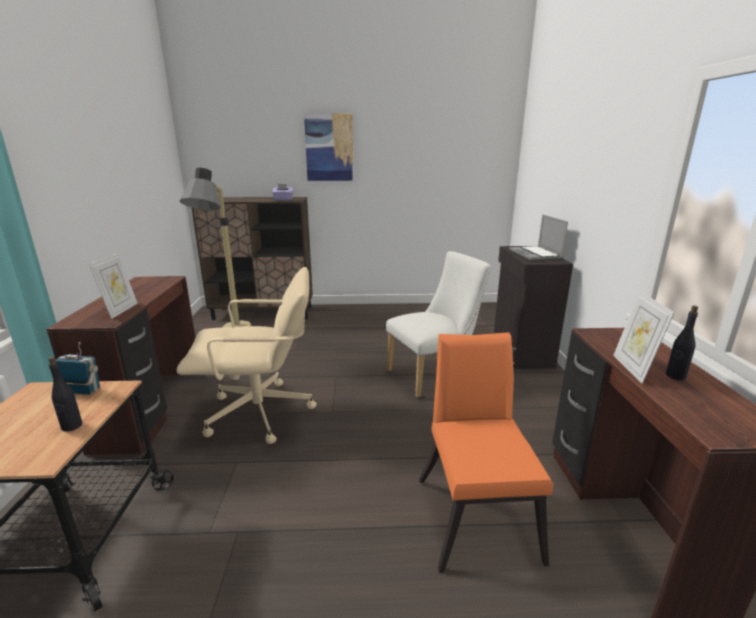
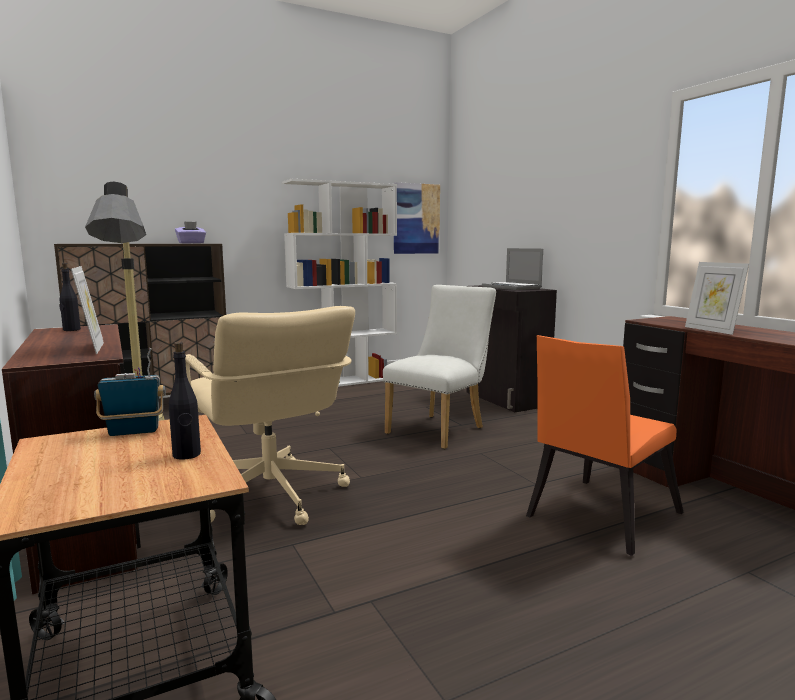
camera: 25 degrees left, 10 degrees down
beige office chair [177,267,316,444] -> beige office chair turned 90 degrees clockwise [185,306,355,525]
picture [304,113,354,181] -> picture moved to [394,182,440,254]
orange chair [419,332,553,573] -> orange chair turned 105 degrees counterclockwise [526,335,684,556]
black bottle [666,305,698,380] -> black bottle moved to [59,263,81,331]
none -> white bookcase [282,179,397,387]

